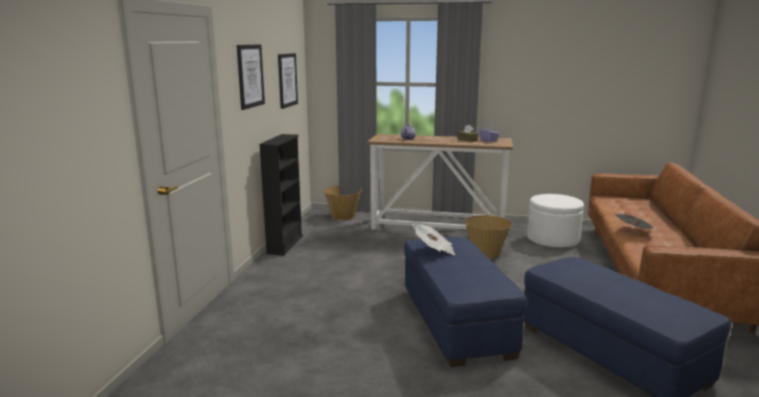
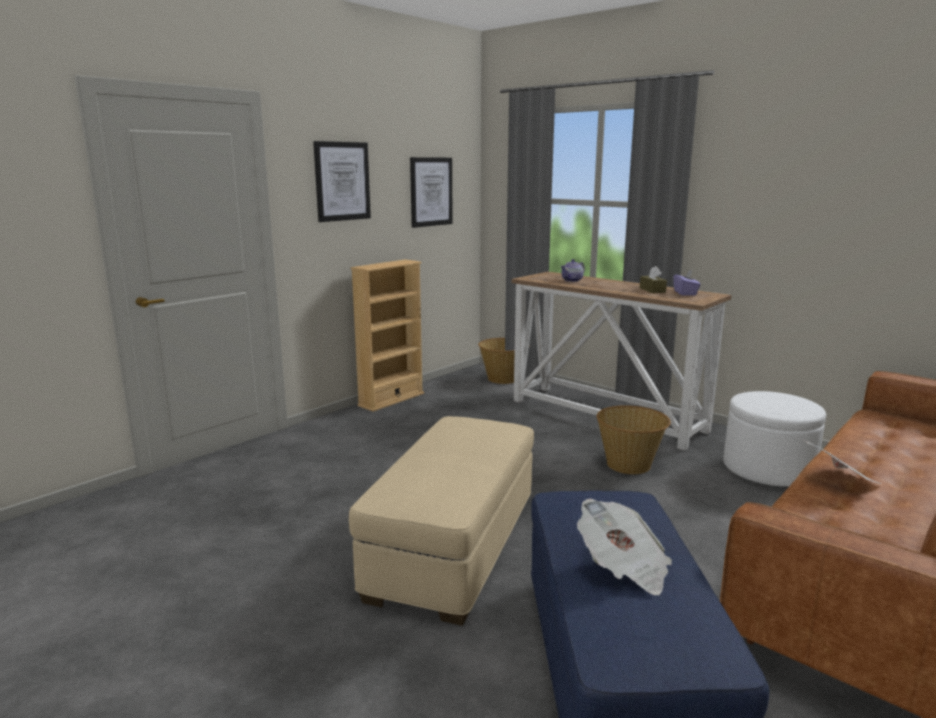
camera: 30 degrees right, 0 degrees up
black bookcase [259,134,303,256] -> beige bookcase [351,259,424,412]
blue ottoman [404,237,527,367] -> beige ottoman [349,416,534,626]
newspaper [412,224,455,255] -> newspaper moved to [577,499,672,595]

